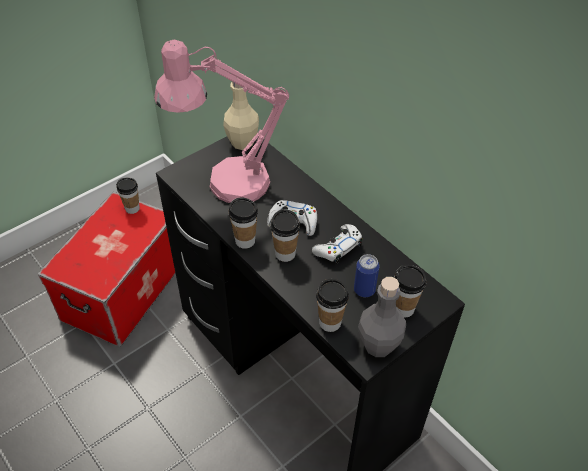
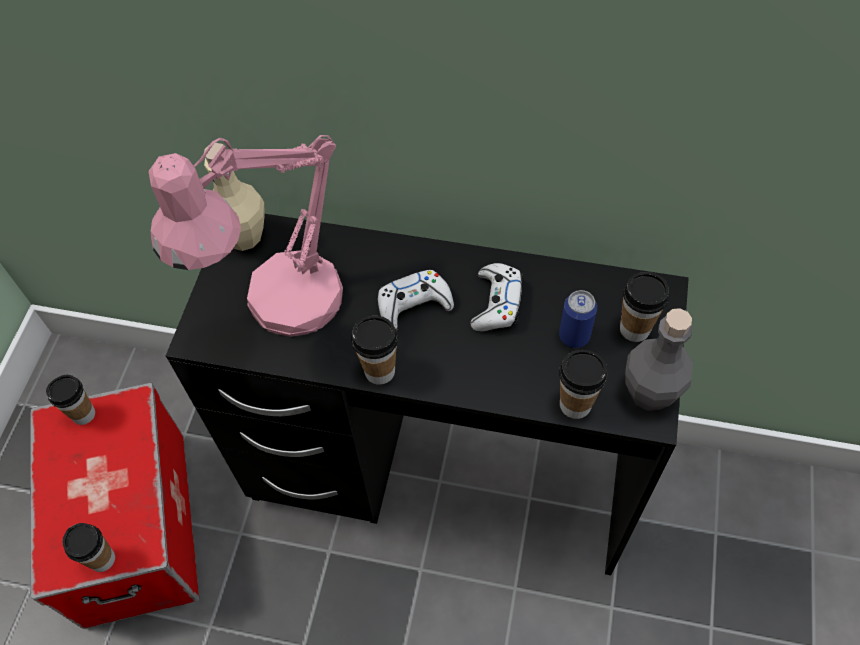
camera: 35 degrees left, 10 degrees up
cup [270,209,300,262] -> cup moved to [62,523,115,572]

